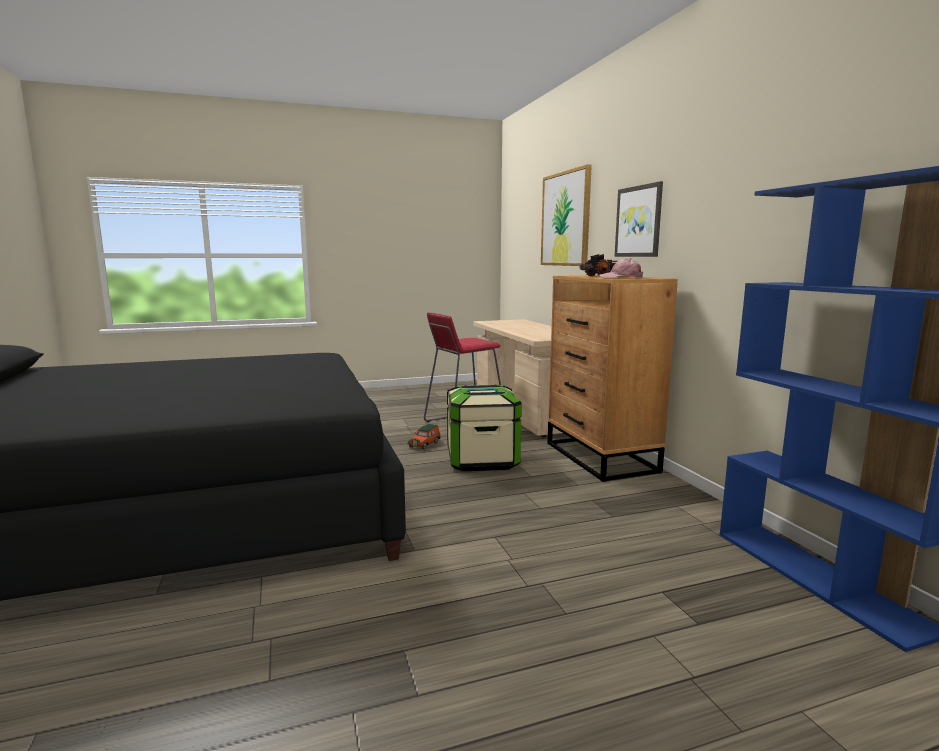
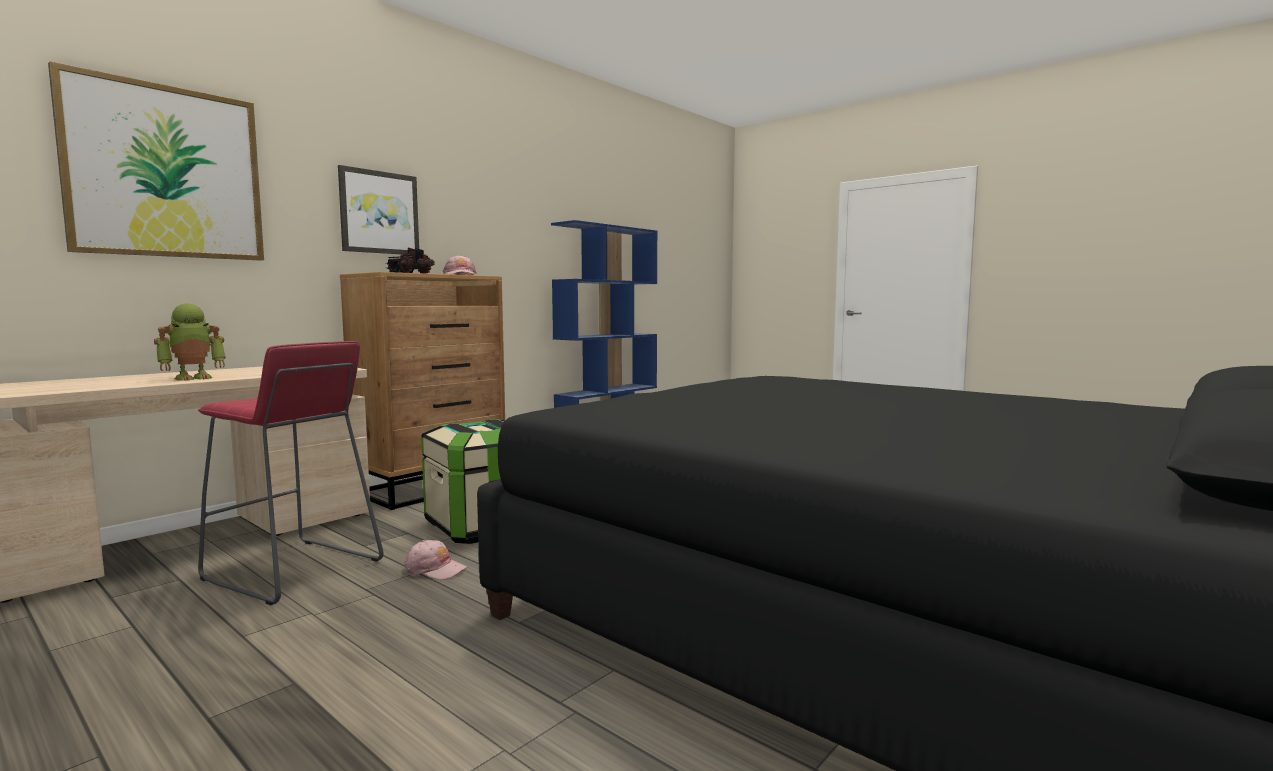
camera: 120 degrees left, 5 degrees down
toy car [408,424,441,450] -> pink cap [404,540,467,580]
none -> toy robot [154,303,226,381]

